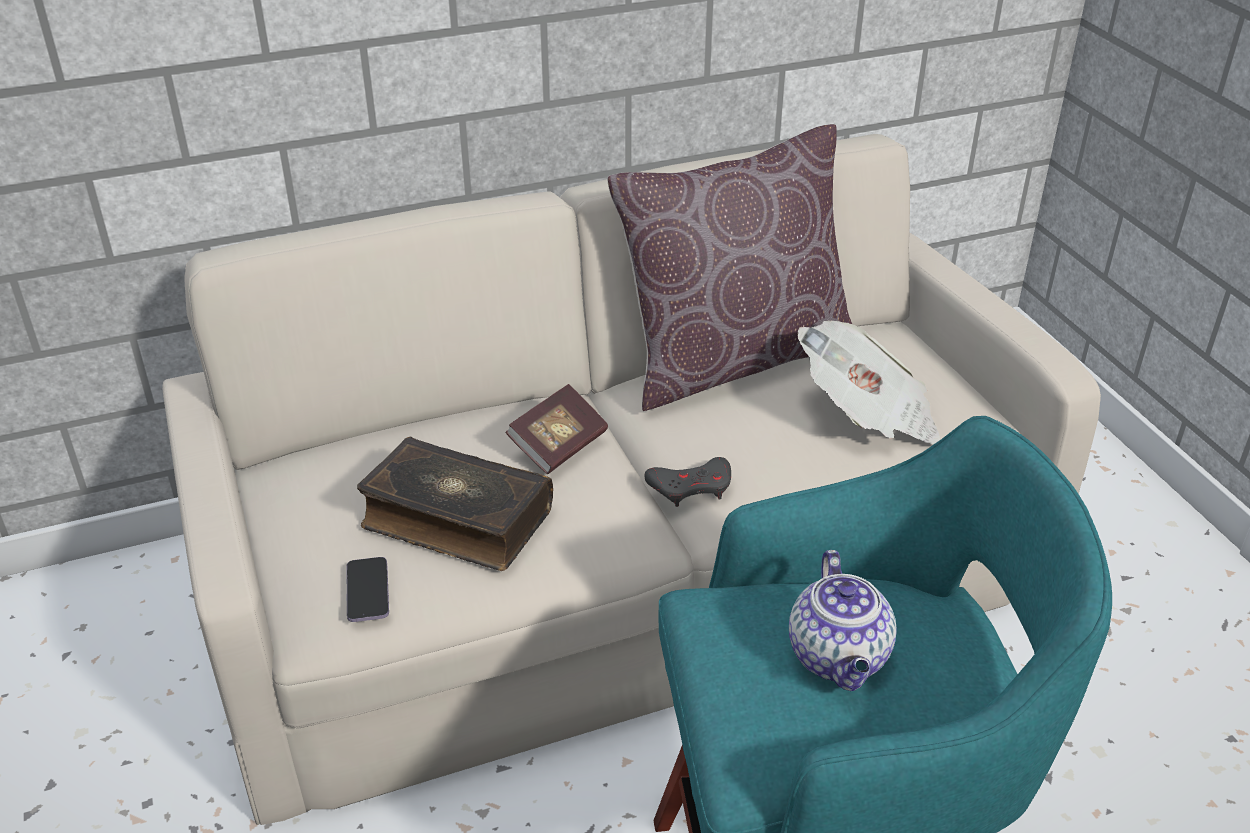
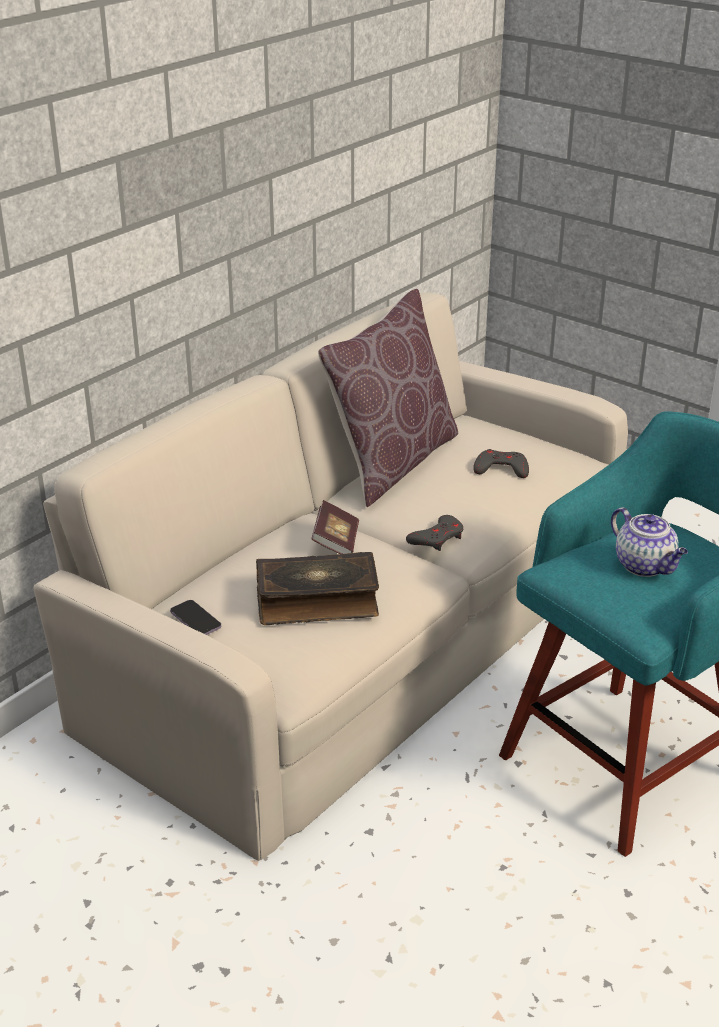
camera: 30 degrees left, 5 degrees down
phone [347,557,389,622] -> phone moved to [170,600,221,635]
newspaper [798,321,940,444] -> grey game controller [473,449,529,478]

